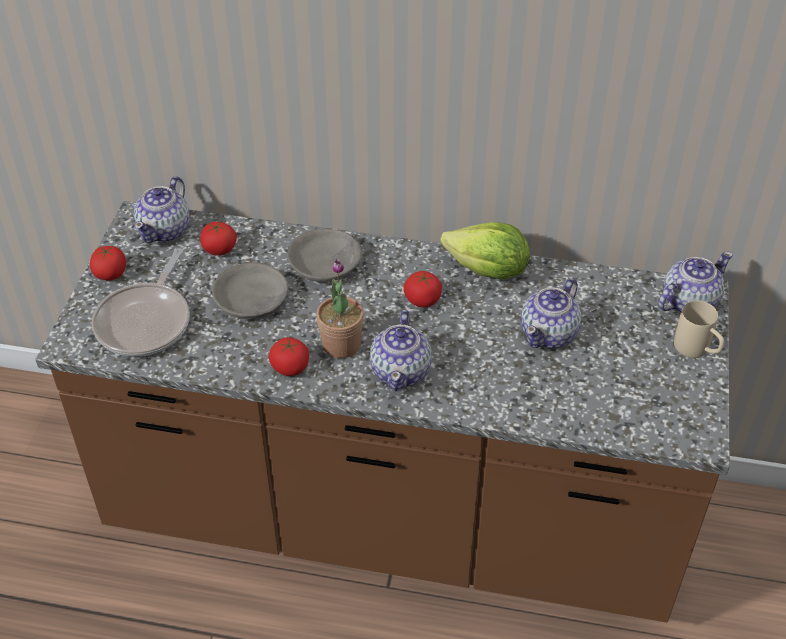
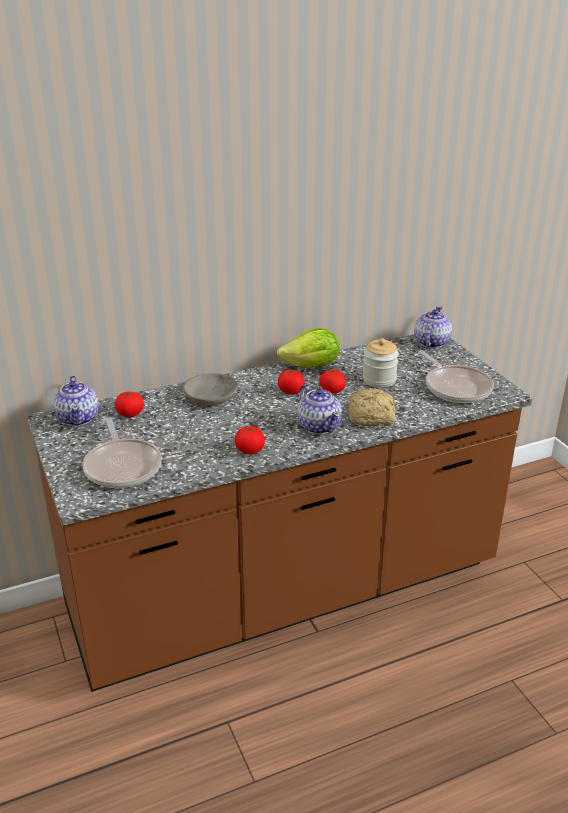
camera: 35 degrees left, 15 degrees down
tomato [90,246,126,280] -> tomato moved to [319,369,346,394]
grey bowl [212,262,288,319] -> none
potted plant [316,258,364,358] -> none
teapot [521,278,581,348] -> jar [363,338,399,388]
beige mug [674,301,724,358] -> none
none -> bread [348,388,396,426]
none -> frying pan [419,350,494,403]

